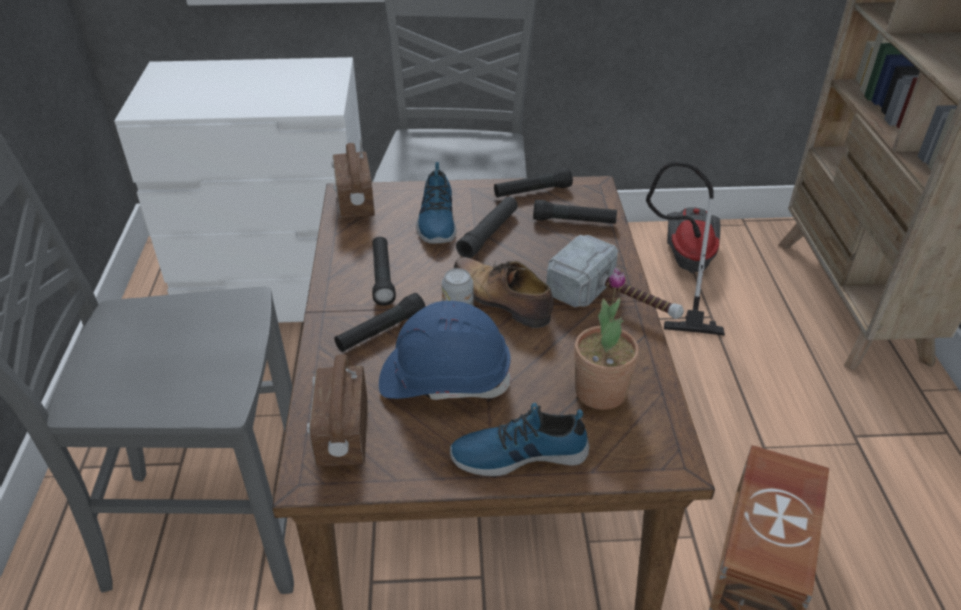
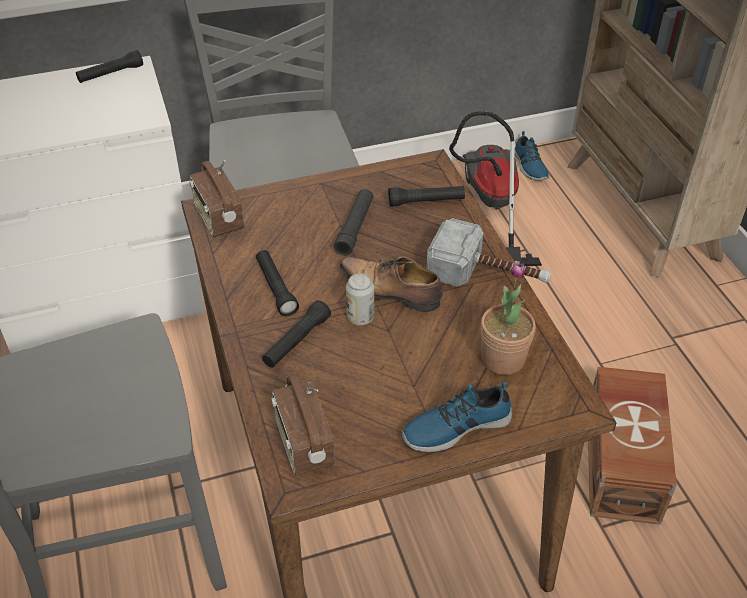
camera: 15 degrees left, 5 degrees up
blue hard hat [379,301,512,401] -> none
shoe [416,162,456,244] -> shoe moved to [514,131,549,181]
black flashlight [494,168,573,198] -> black flashlight moved to [76,50,143,83]

